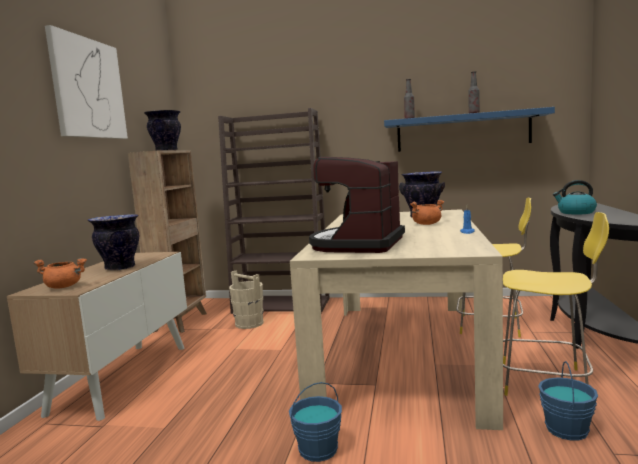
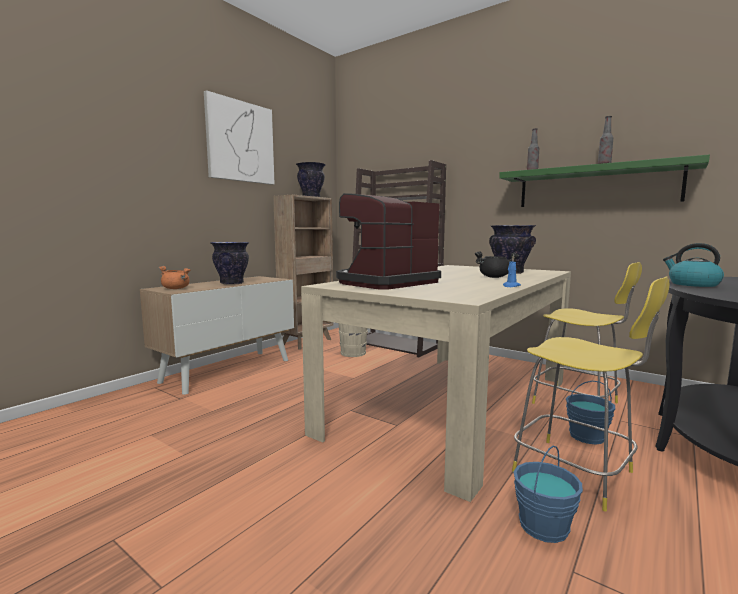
camera: 25 degrees right, 0 degrees up
blue bucket [289,382,342,462] -> blue bucket moved to [566,381,615,444]
blue shelf [384,107,555,152] -> green shelf [499,155,710,207]
orange cooking pot [410,200,444,225] -> black cooking pot [475,251,519,278]

